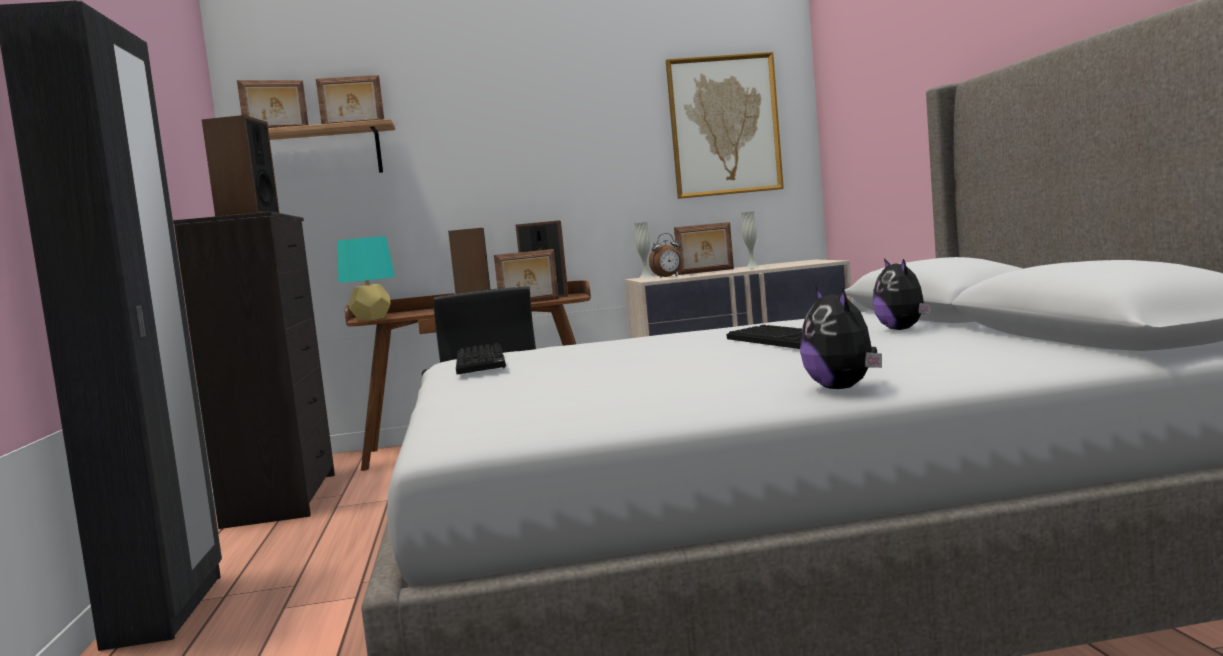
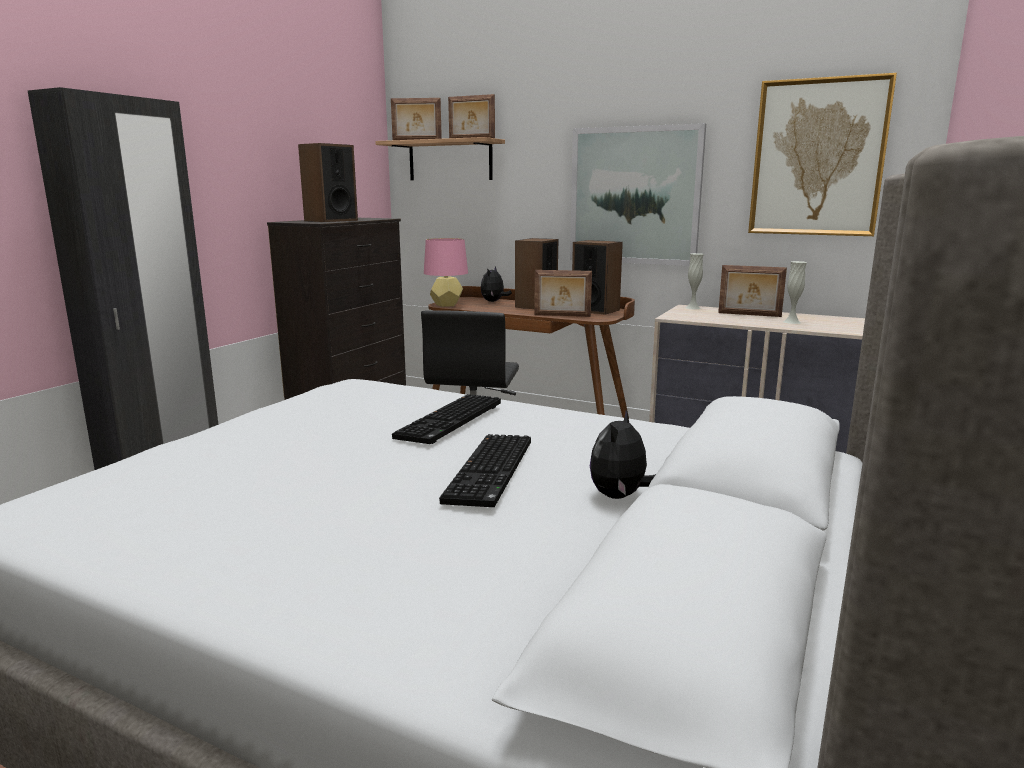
camera: 35 degrees right, 10 degrees up
turquoise table lamp [337,236,395,321] -> pink table lamp [424,238,468,307]
keyboard [456,343,506,375] -> keyboard moved to [392,394,501,444]
alarm clock [649,233,682,278] -> none
plush toy [800,286,882,389] -> plush toy moved to [481,266,512,302]
none -> picture [570,123,706,266]

